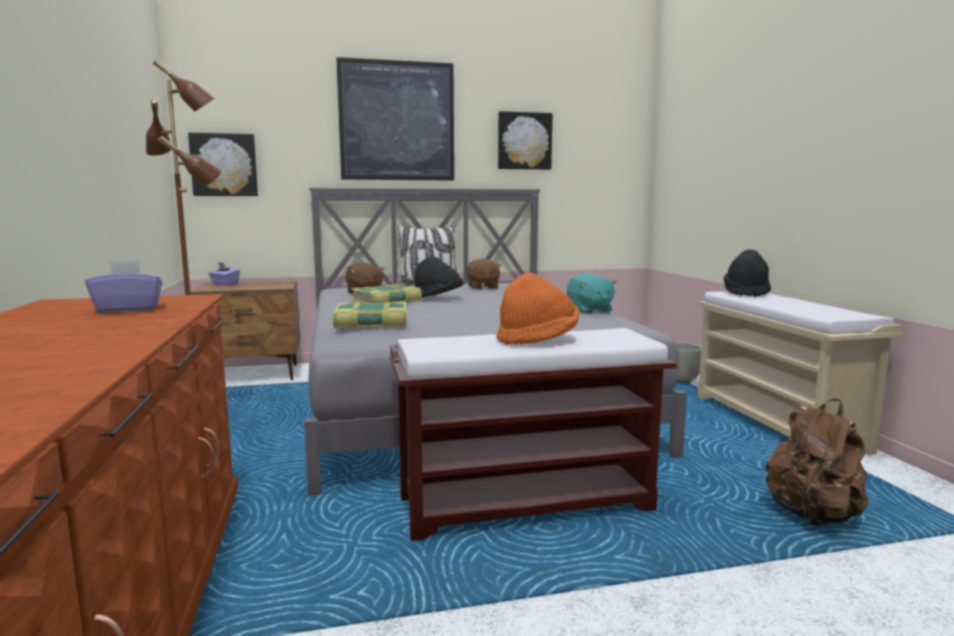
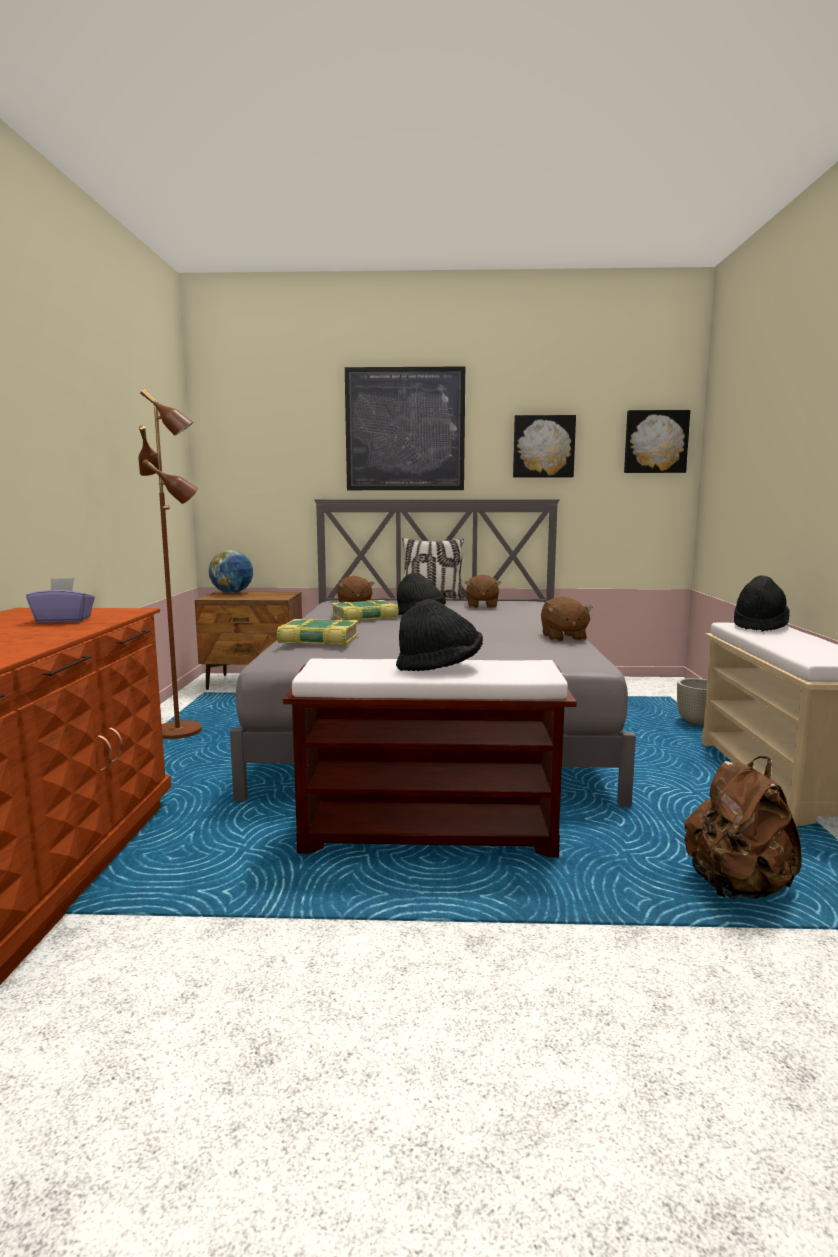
camera: 15 degrees right, 0 degrees up
picture [188,133,258,196] -> picture moved to [624,410,690,473]
purple tissue box [209,262,240,286] -> globe [209,550,253,593]
orange hat [496,273,579,345] -> black hat [396,599,483,671]
turquoise plush toy [566,273,617,314] -> brown plush toy [541,597,593,641]

